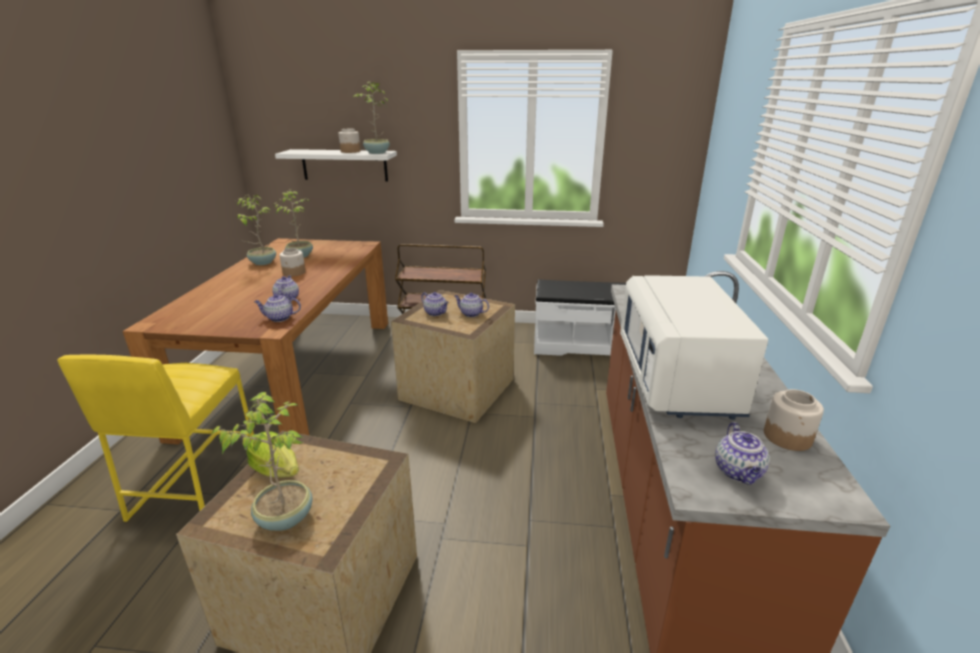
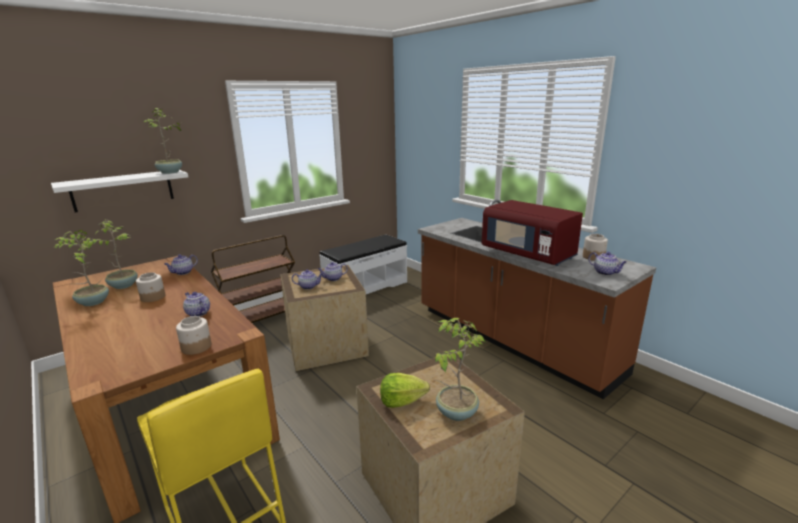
camera: 45 degrees left, 5 degrees down
teapot [254,294,301,322] -> teapot moved to [164,255,198,275]
jar [338,129,360,153] -> jar moved to [176,316,212,355]
white microwave [620,275,768,420] -> red microwave [482,200,583,266]

